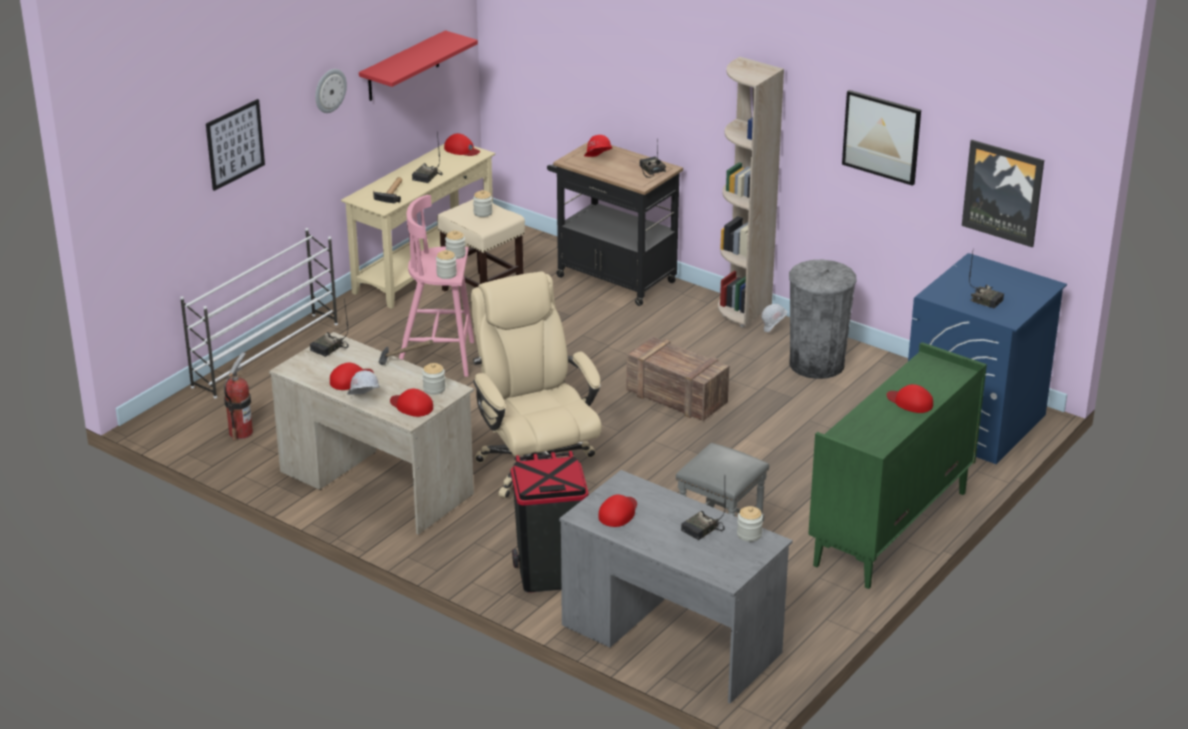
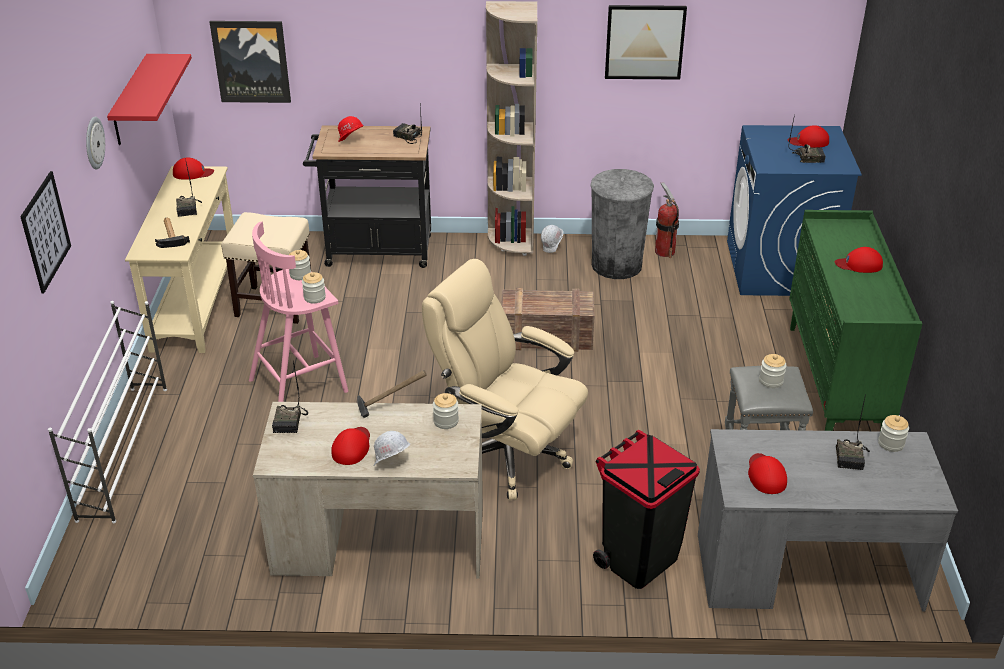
camera: 35 degrees left, 5 degrees up
fire extinguisher [224,353,253,441] -> fire extinguisher moved to [655,182,679,258]
red cap [390,389,433,417] -> red cap moved to [788,125,829,148]
jar [473,190,493,217] -> jar moved to [759,354,786,388]
picture [962,140,1044,247] -> picture moved to [210,21,291,103]

